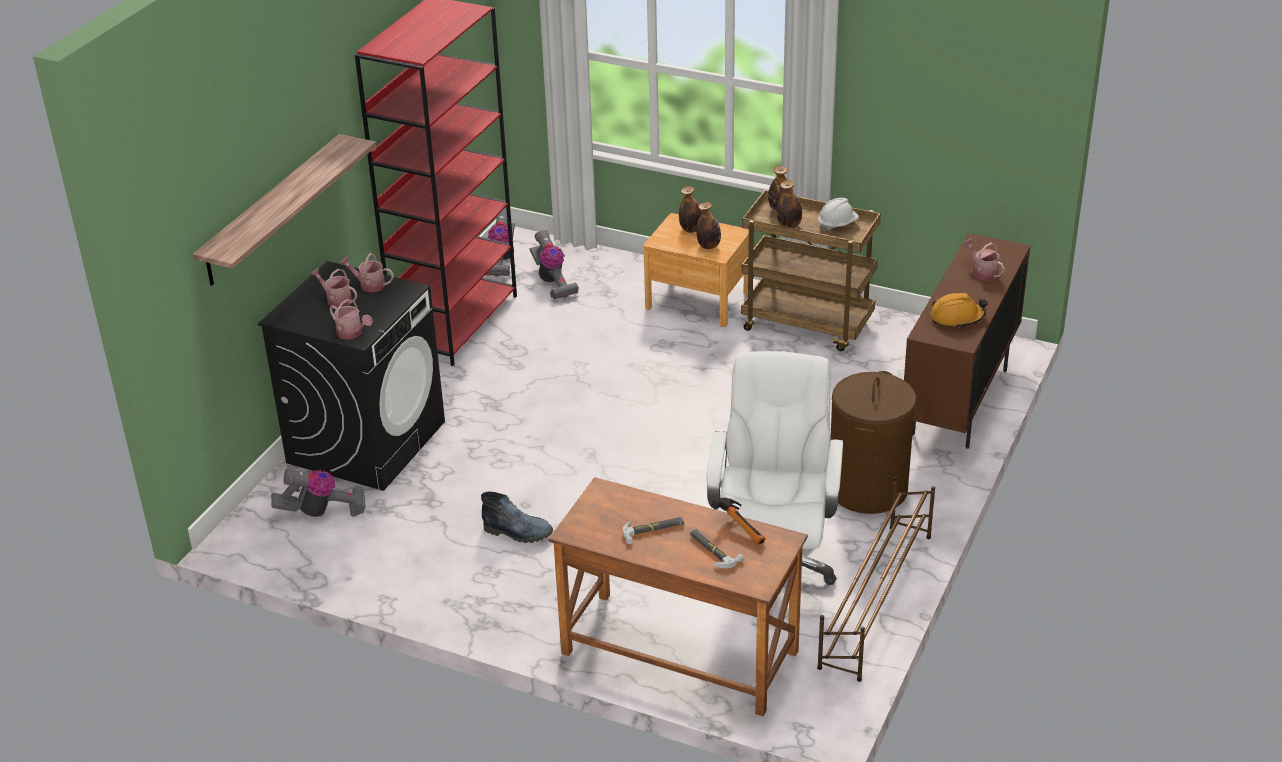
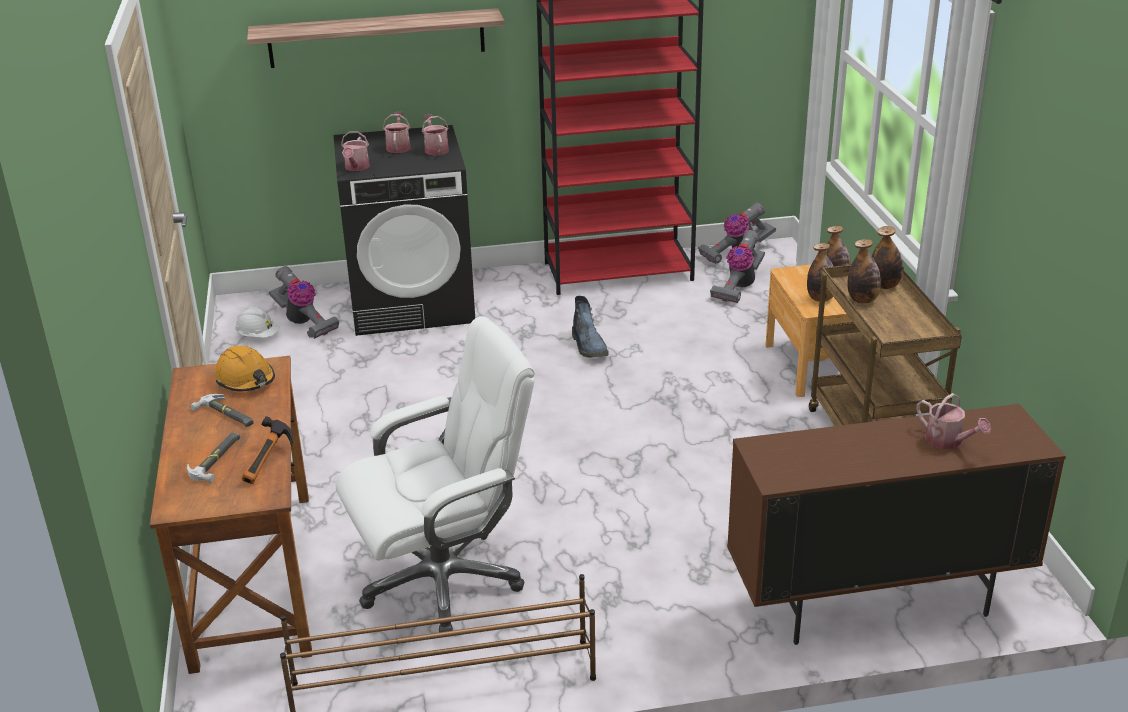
camera: 55 degrees right, 5 degrees down
boot [481,492,553,543] -> boot moved to [572,296,609,358]
white hard hat [818,198,859,231] -> white hard hat moved to [235,307,279,338]
brown laundry basket [830,371,916,514] -> none
orange hard hat [930,293,988,328] -> orange hard hat moved to [215,346,275,391]
watering can [963,238,1005,280] -> watering can turned 120 degrees clockwise [916,393,991,449]

